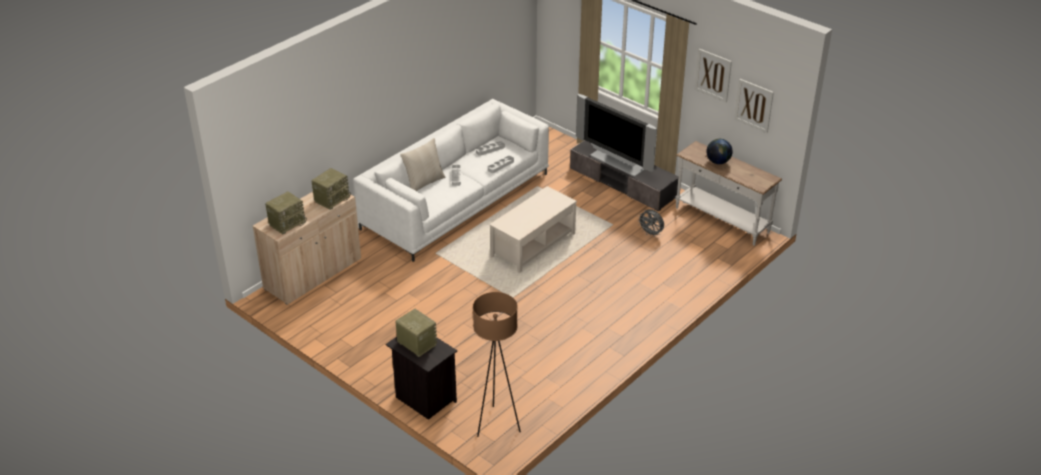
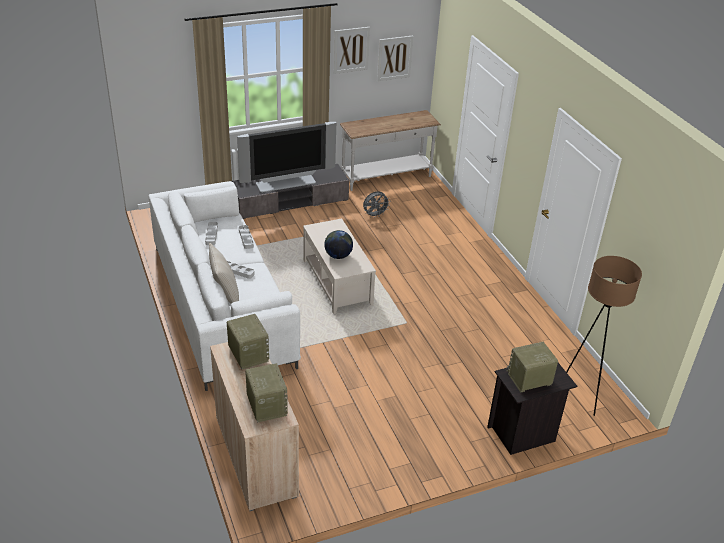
camera: 65 degrees left, 0 degrees up
globe [706,139,733,164] -> globe moved to [324,230,353,259]

